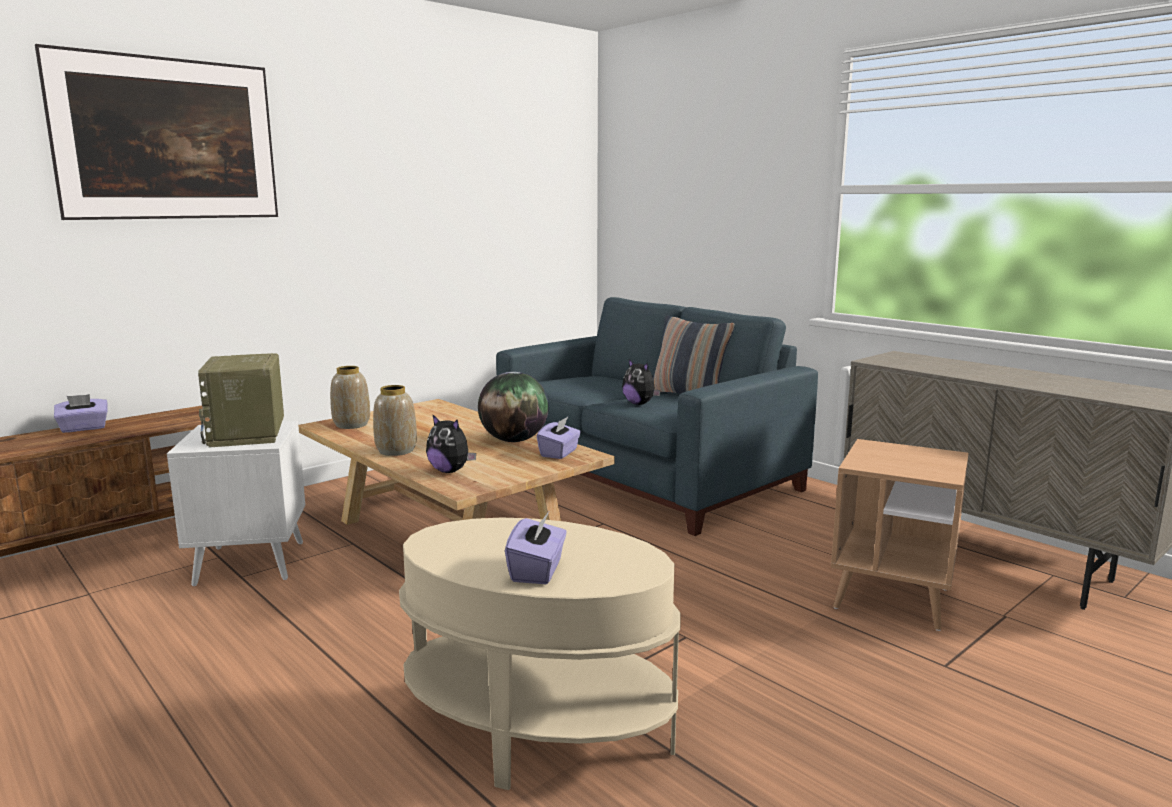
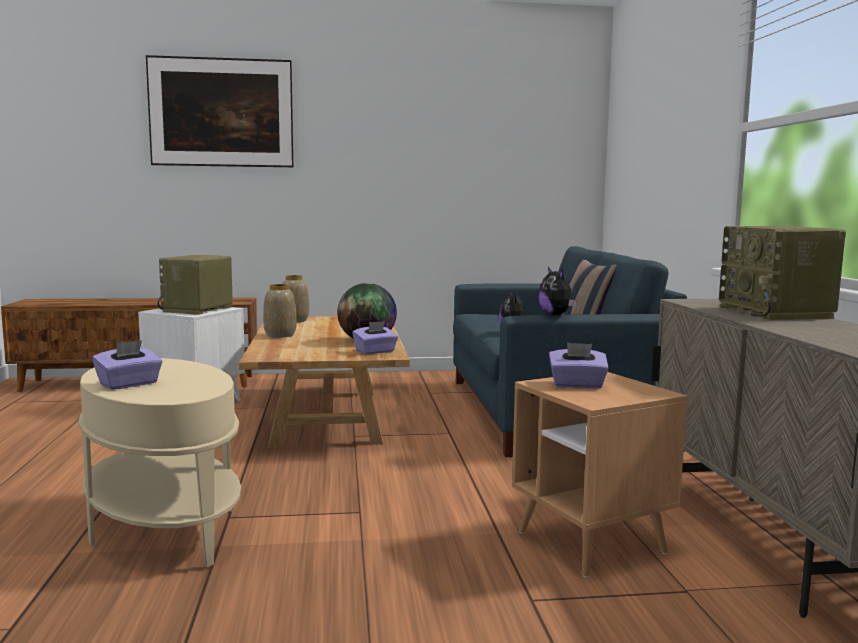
camera: 35 degrees right, 5 degrees down
purple tissue box [54,394,107,433] -> purple tissue box moved to [549,342,609,389]
plush toy [426,415,476,473] -> plush toy moved to [539,267,576,316]
none -> radio [719,226,846,320]

